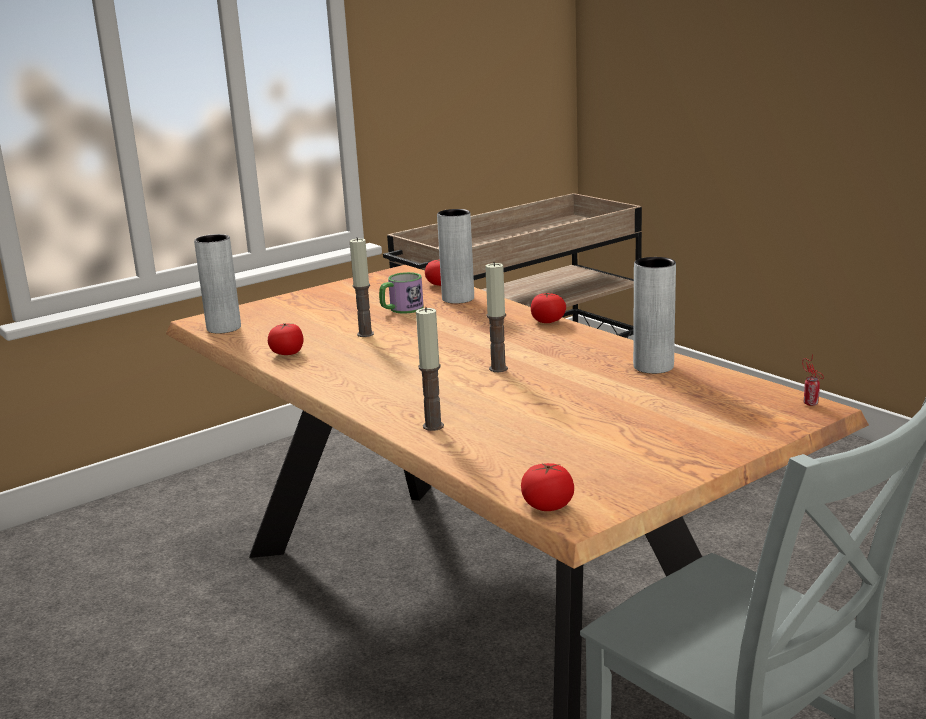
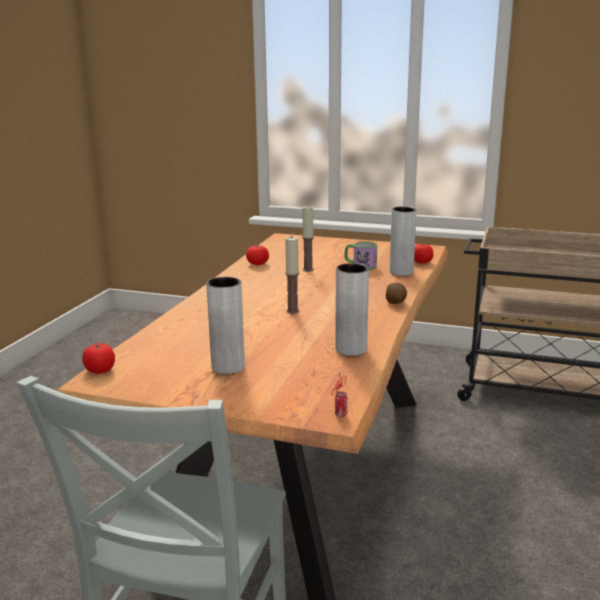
camera: 55 degrees right, 0 degrees up
grey vase [194,234,241,334] -> grey vase moved to [206,277,245,374]
candle [416,307,444,431] -> none
tomato [531,293,566,323] -> potato [386,283,407,304]

